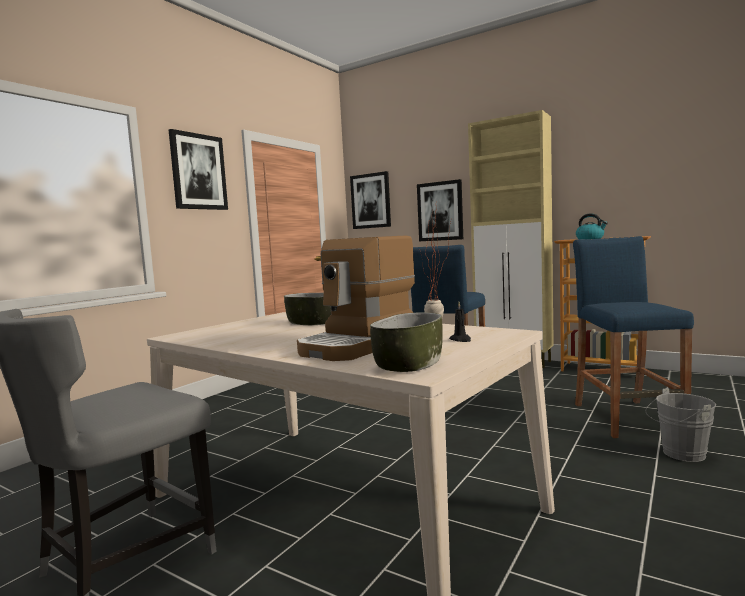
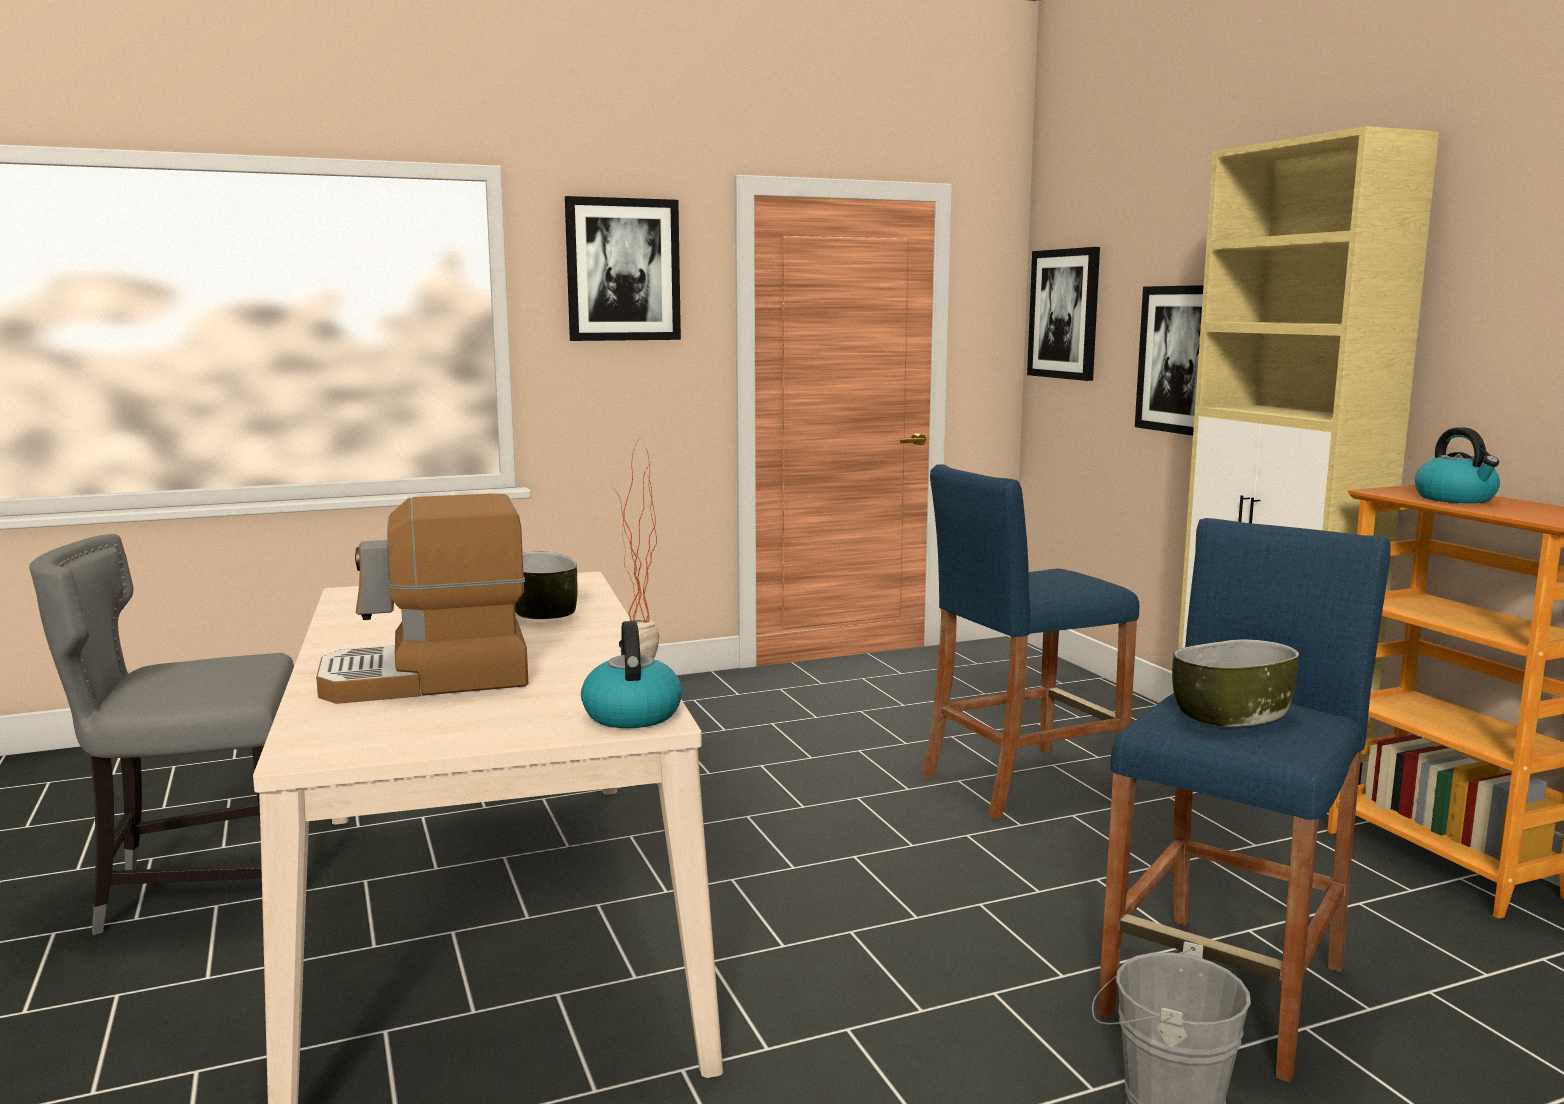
camera: 35 degrees right, 5 degrees up
bowl [370,312,443,372] -> bowl moved to [1172,639,1299,727]
black candle [449,302,471,342] -> none
none -> kettle [581,621,682,728]

